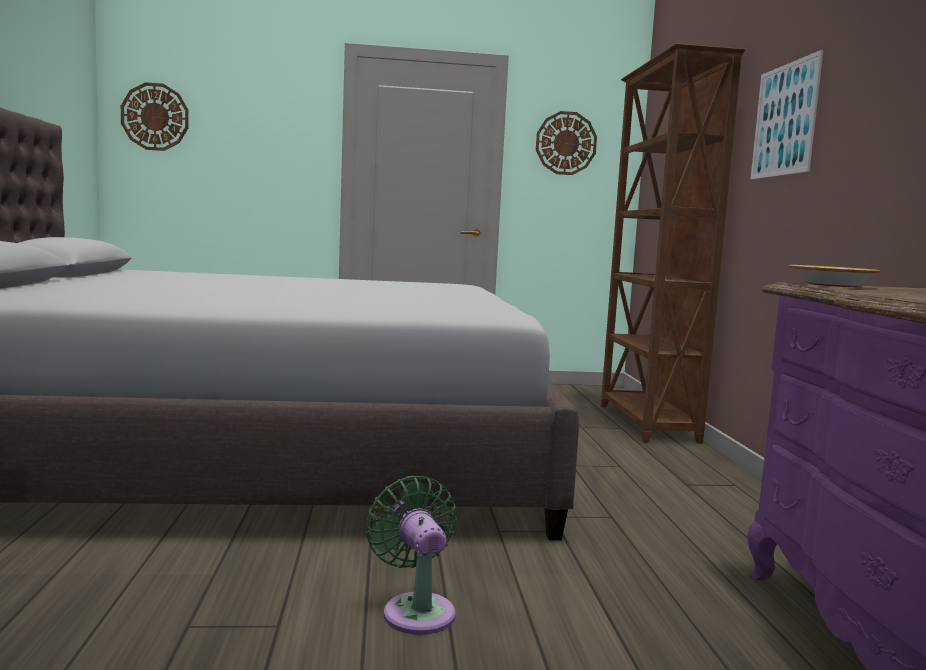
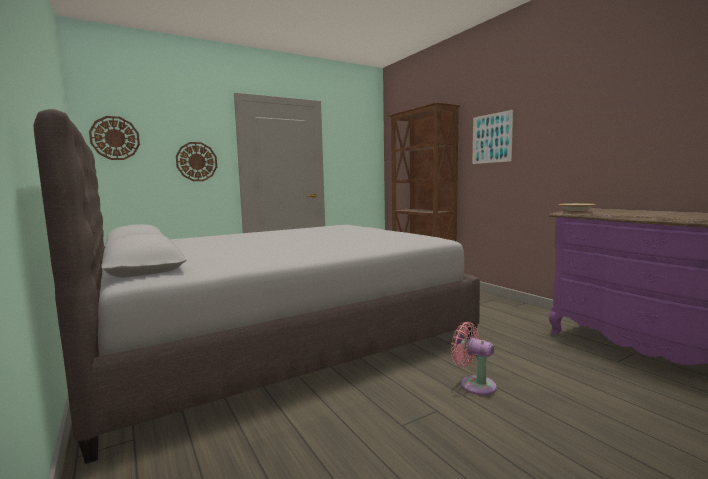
camera: 25 degrees left, 0 degrees up
green fan [366,476,457,635] -> pink fan [451,322,497,395]
wall clock [536,111,597,175] -> wall clock moved to [176,142,217,181]

